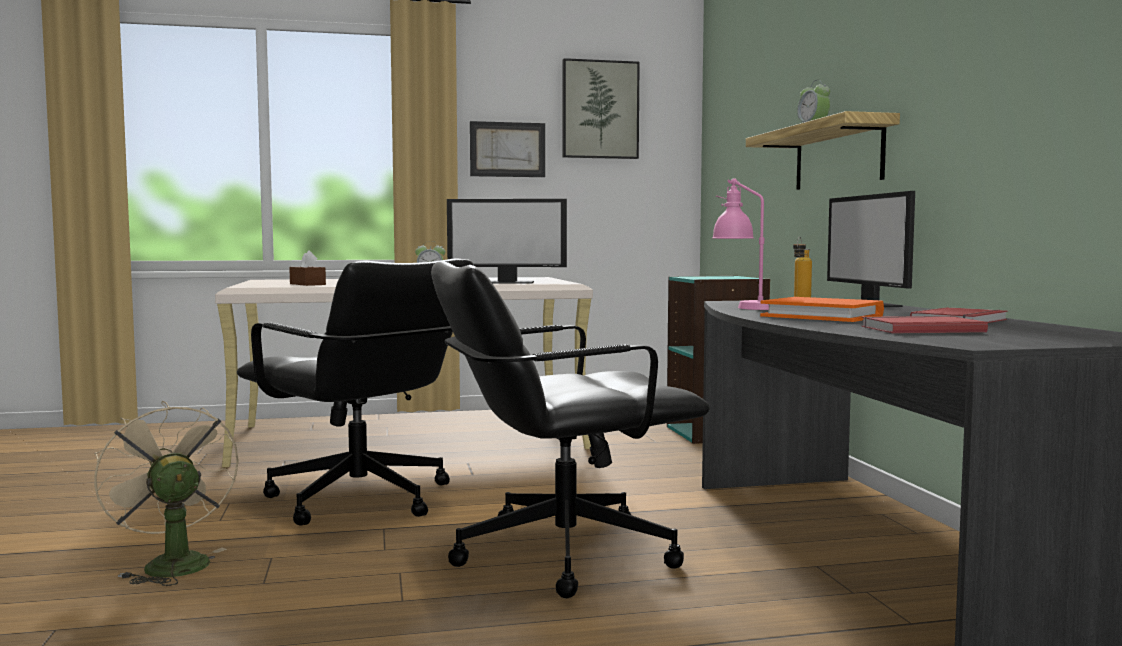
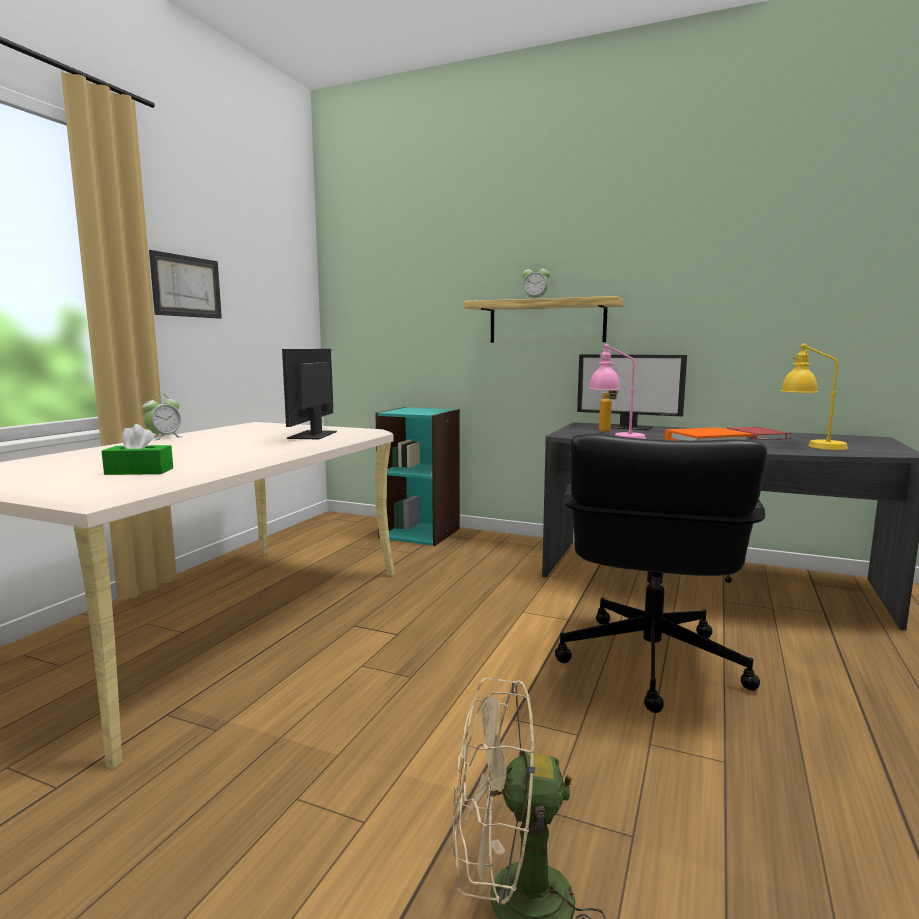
camera: 55 degrees left, 5 degrees up
black office chair [237,259,473,526] -> none
brown tissue box [289,250,326,286] -> green tissue box [102,424,173,475]
monitor [447,199,567,284] -> monitor turned 150 degrees clockwise [282,349,337,439]
picture [563,58,640,159] -> none
red book [862,316,988,333] -> yellow table lamp [780,344,848,450]

